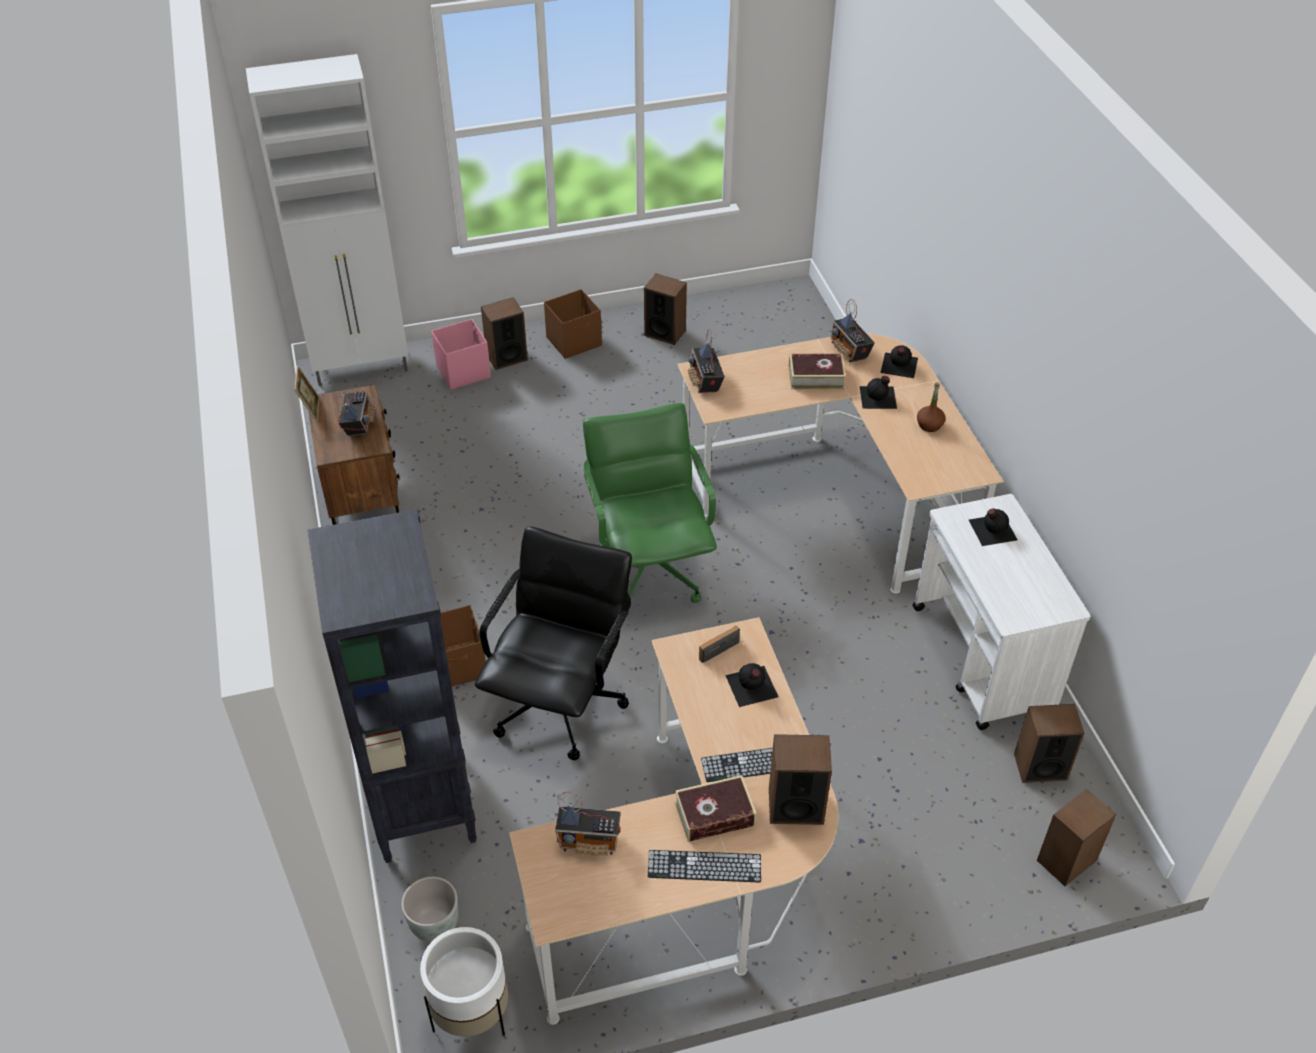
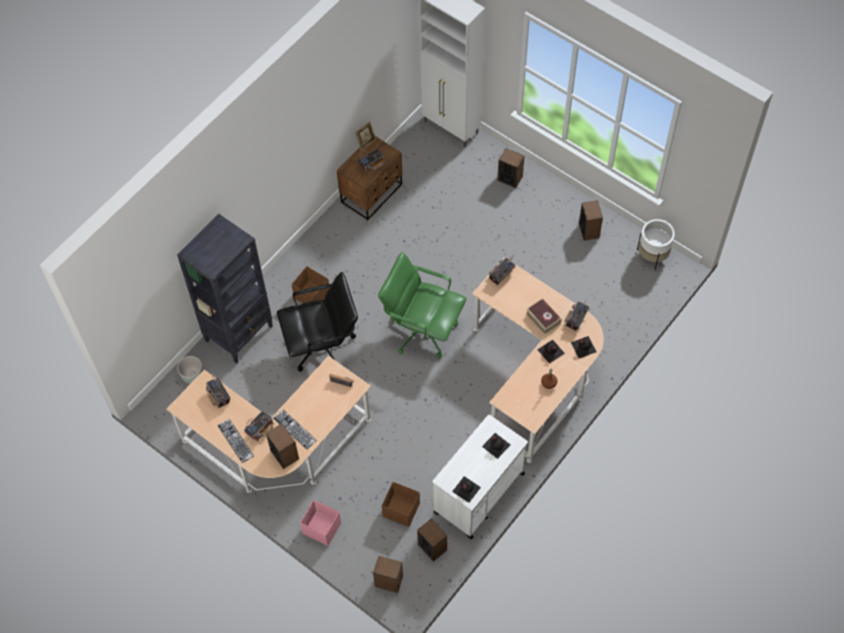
camera: 55 degrees right, 15 degrees up
white planter [420,927,508,1037] -> white planter moved to [637,219,675,270]
pink storage box [431,319,491,390] -> pink storage box moved to [300,500,341,546]
brown storage box [544,289,602,359] -> brown storage box moved to [381,482,420,527]
green office chair [583,403,717,615] -> green office chair turned 105 degrees counterclockwise [378,252,466,358]
book [675,775,757,842] -> radio [244,411,274,441]
black bottle [725,663,779,707] -> black bottle moved to [452,476,481,503]

